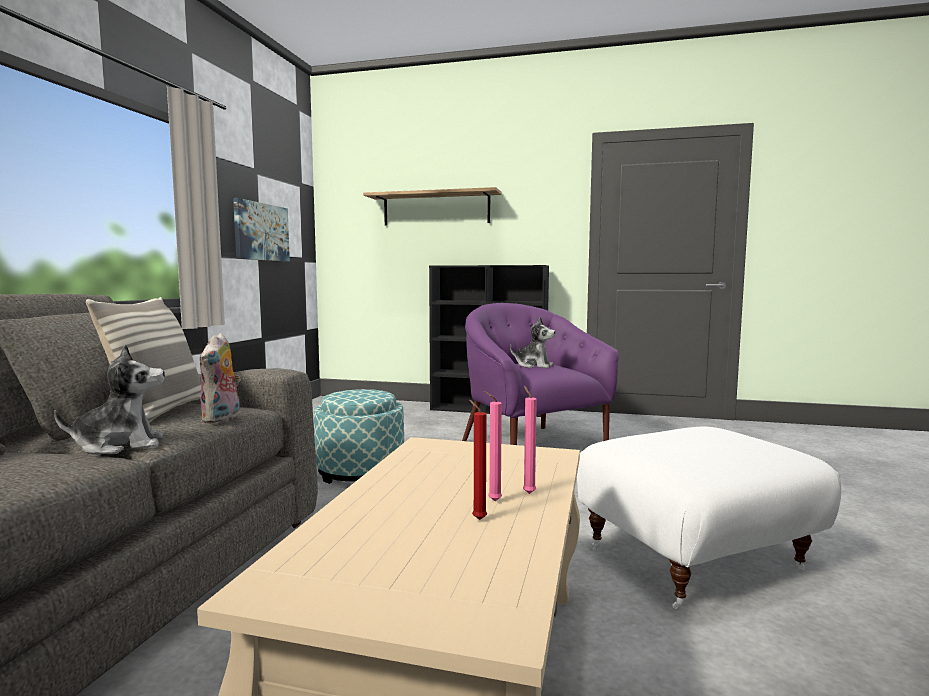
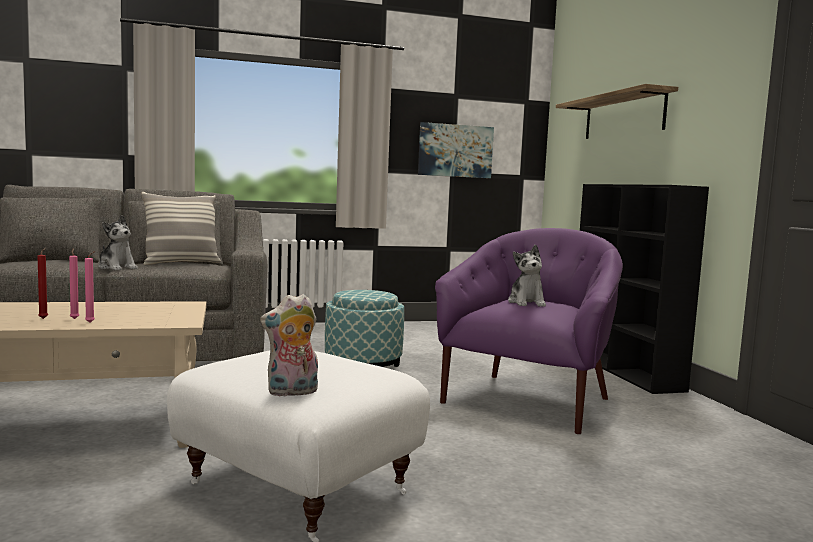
camera: 60 degrees right, 0 degrees up
plush toy [200,333,241,424] -> plush toy moved to [260,294,318,397]

